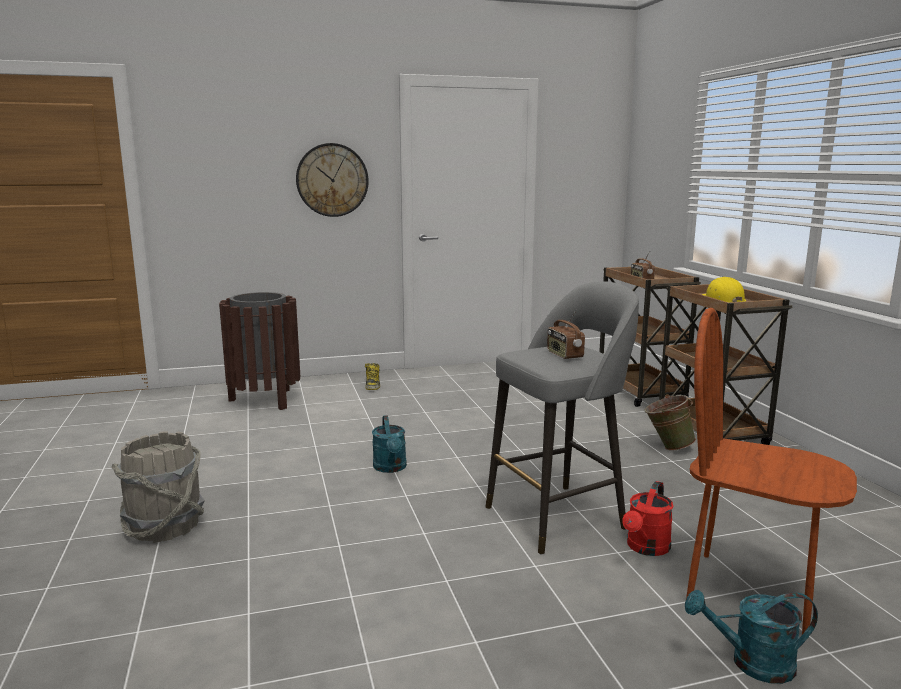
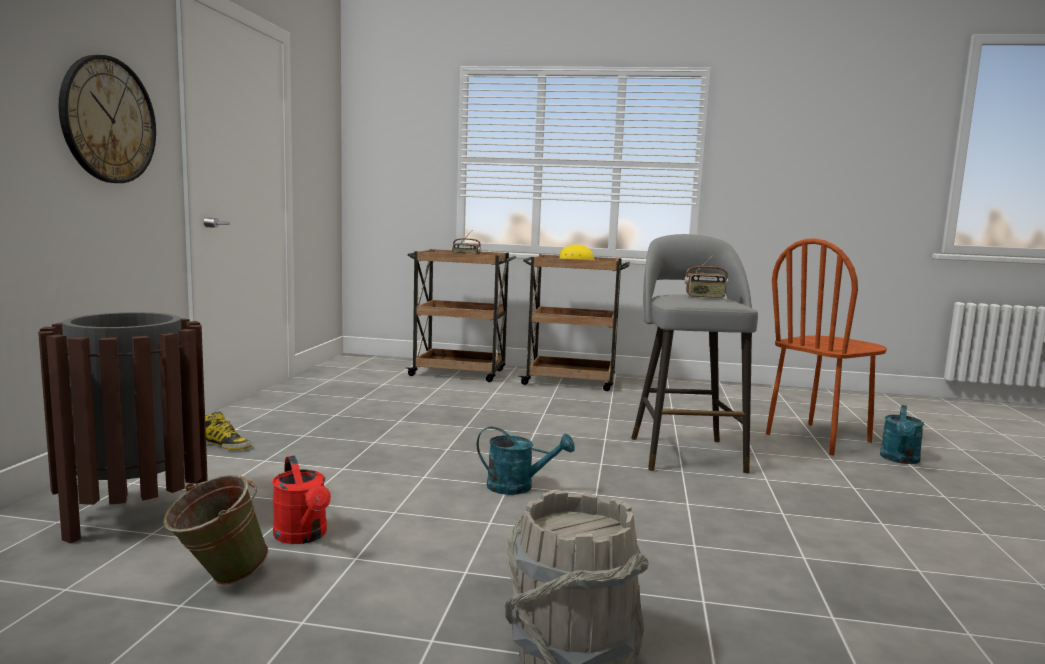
camera: 65 degrees left, 5 degrees down
red watering can [623,481,673,556] -> red watering can moved to [272,456,331,544]
green bucket [645,394,696,451] -> green bucket moved to [163,475,268,585]

